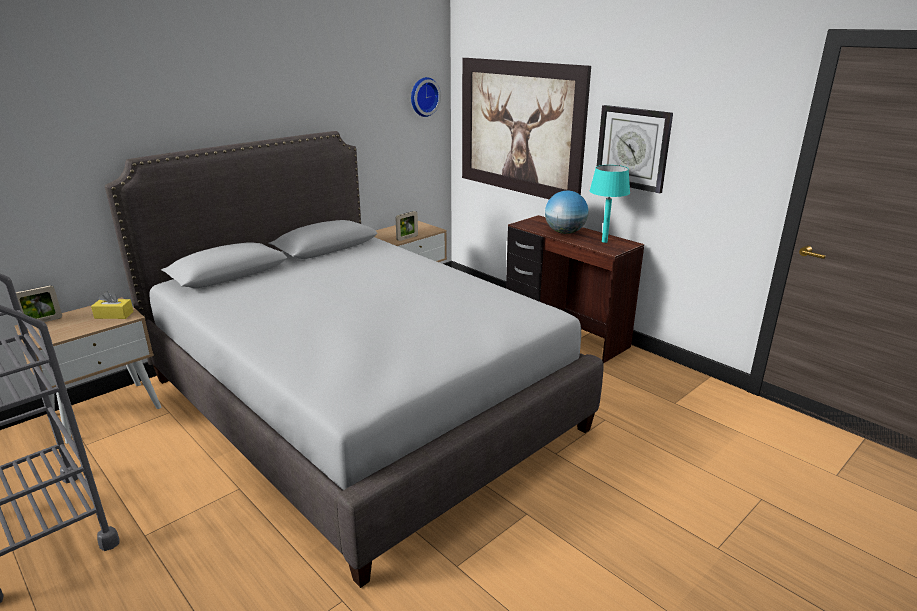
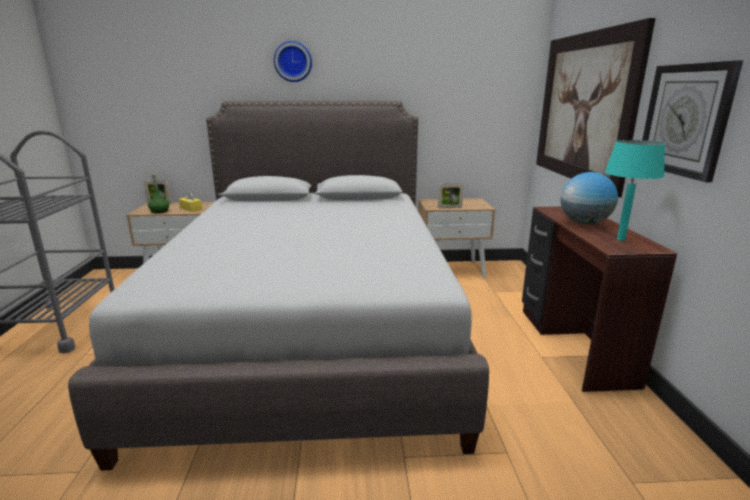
camera: 40 degrees right, 5 degrees down
wall clock [411,77,441,117] -> wall clock moved to [274,41,312,82]
none -> green bottle [148,174,169,213]

